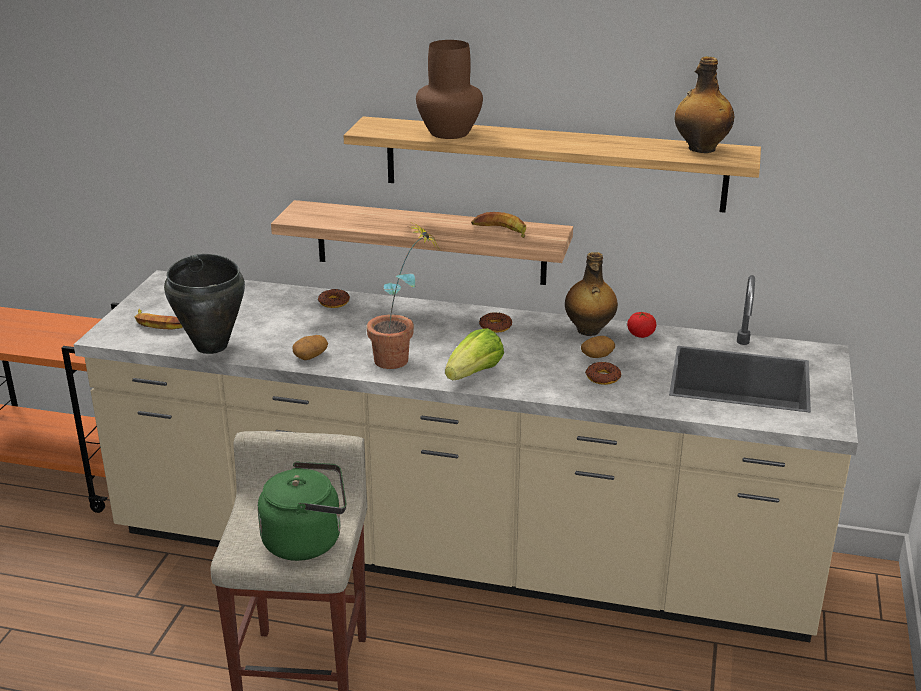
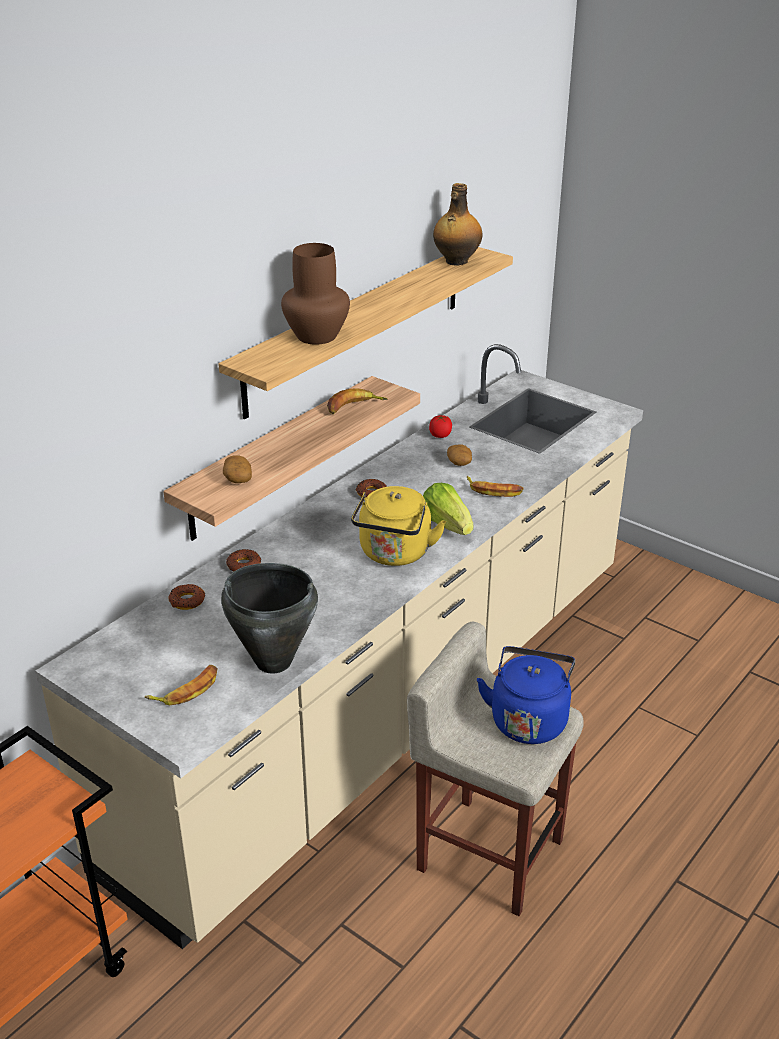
camera: 65 degrees left, 5 degrees up
green kettle [258,461,346,561] -> blue kettle [477,646,575,744]
potato [293,335,328,360] -> potato moved to [223,455,252,483]
potted plant [366,221,438,369] -> yellow kettle [351,486,446,566]
bottle [565,252,618,336] -> none
donut [585,362,621,385] -> donut moved to [168,584,205,610]
none -> banana [467,476,524,497]

